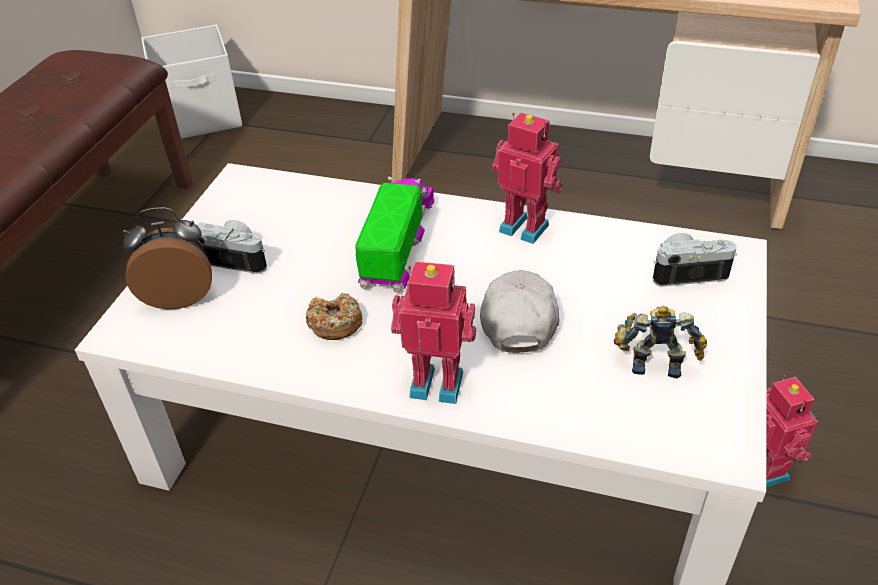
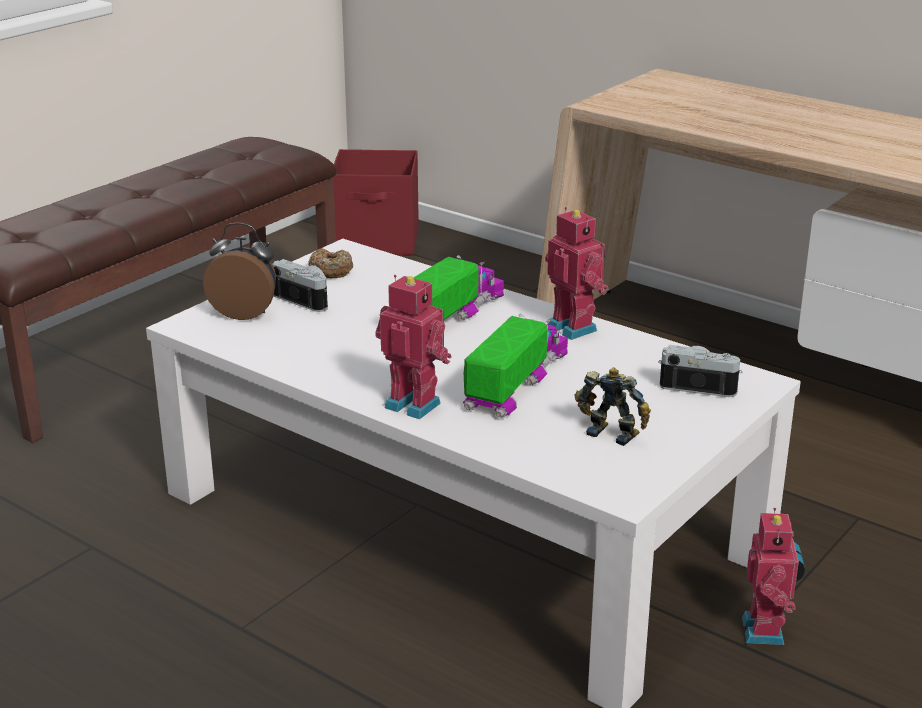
camera: 20 degrees right, 15 degrees down
white storage box [141,25,242,139] -> red storage box [333,149,419,256]
donut [306,293,363,340] -> donut moved to [308,248,353,278]
white cap [480,270,559,353] -> toy truck [463,313,568,418]

